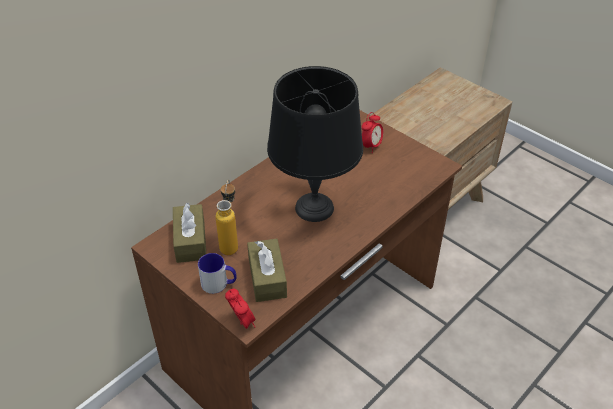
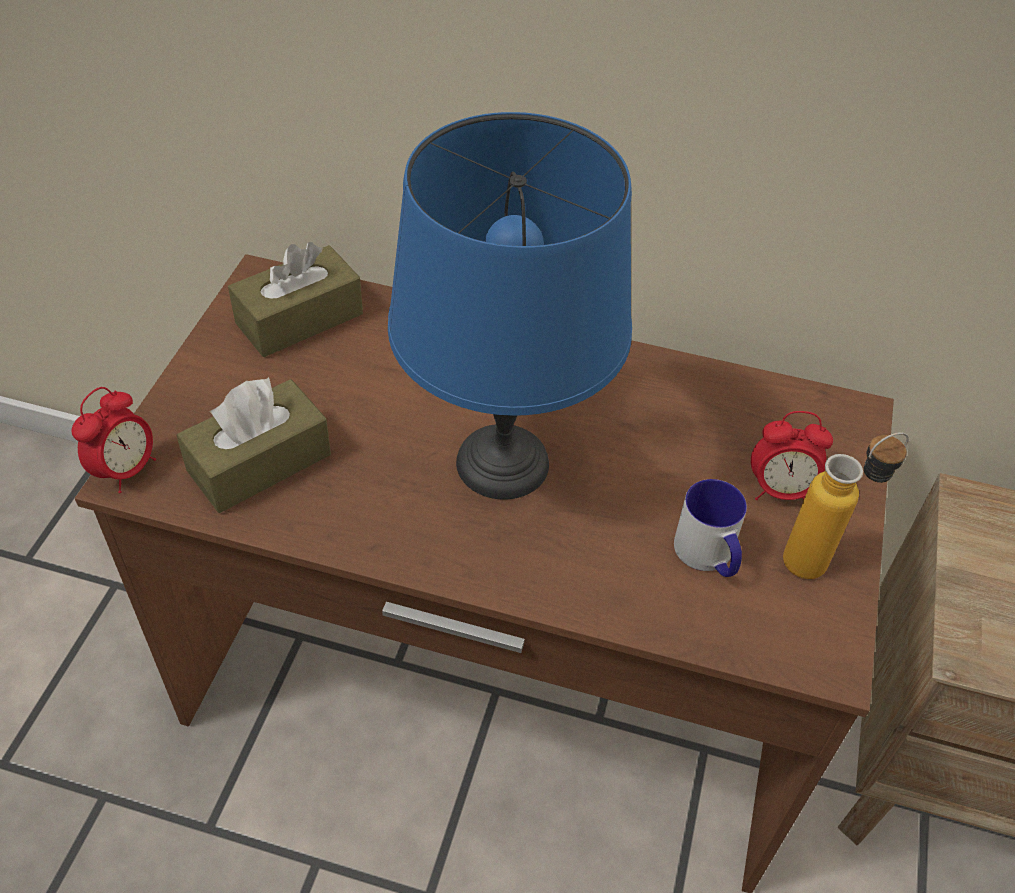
camera: 60 degrees right, 5 degrees up
mug [198,253,237,294] -> mug moved to [674,479,747,577]
bottle [215,180,238,255] -> bottle moved to [783,432,909,579]
black table lamp [267,66,363,222] -> blue table lamp [388,112,632,500]

